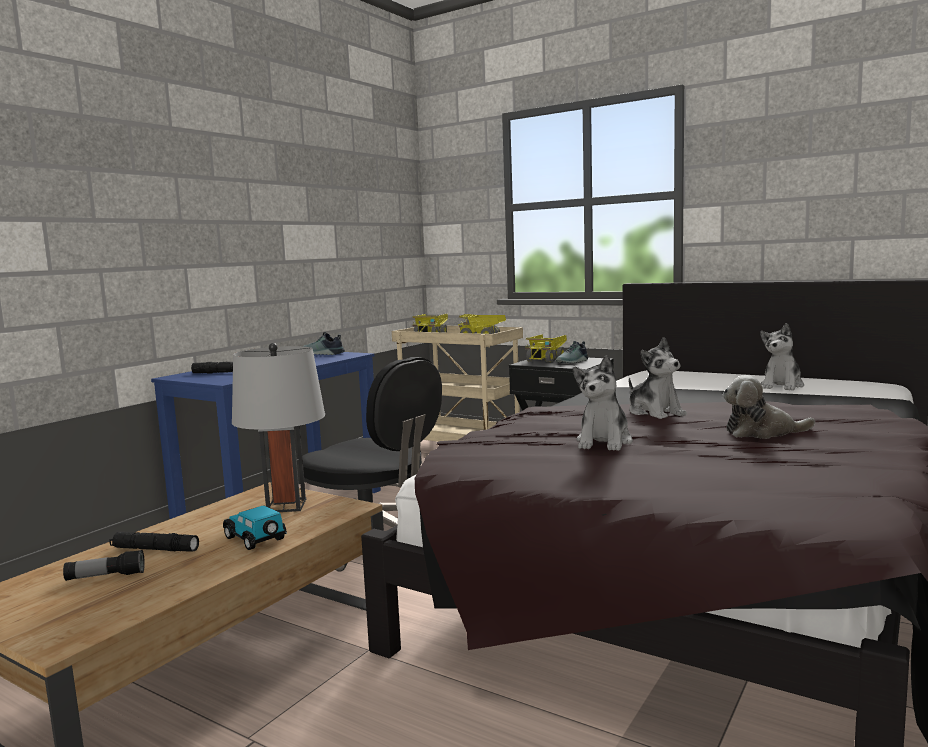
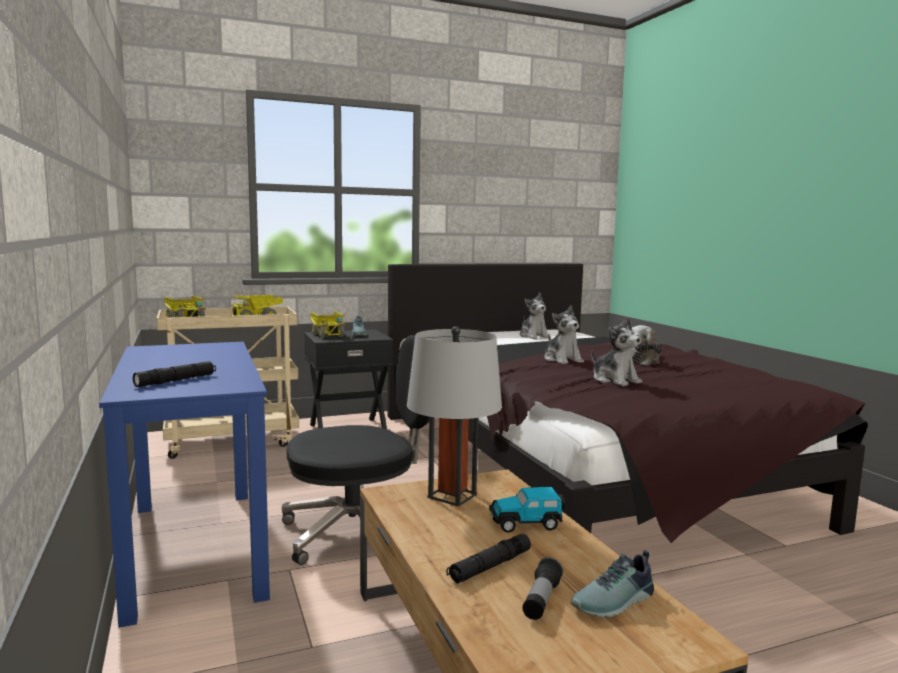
camera: 55 degrees left, 0 degrees up
shoe [304,332,345,355] -> shoe moved to [570,550,654,617]
plush toy [629,337,687,419] -> plush toy turned 60 degrees clockwise [544,305,584,364]

